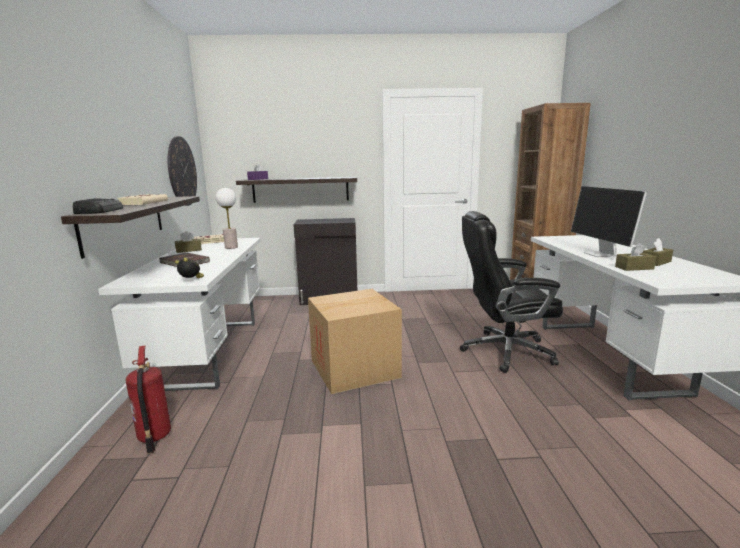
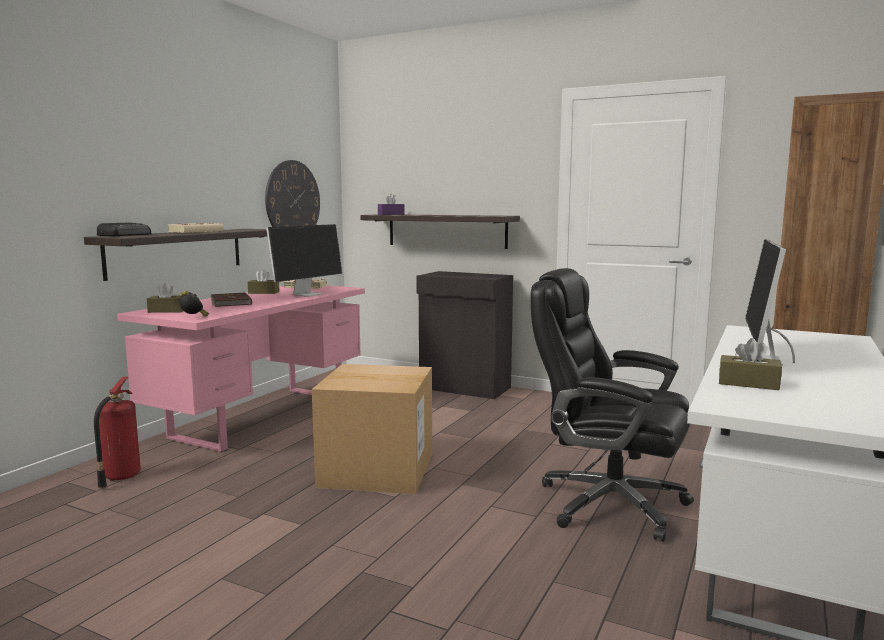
camera: 30 degrees right, 5 degrees down
white desk [98,238,261,391] -> pink desk [117,285,365,452]
table lamp [216,188,238,249] -> monitor [266,224,342,297]
brown tissue box [643,238,673,266] -> brown tissue box moved to [147,283,183,313]

